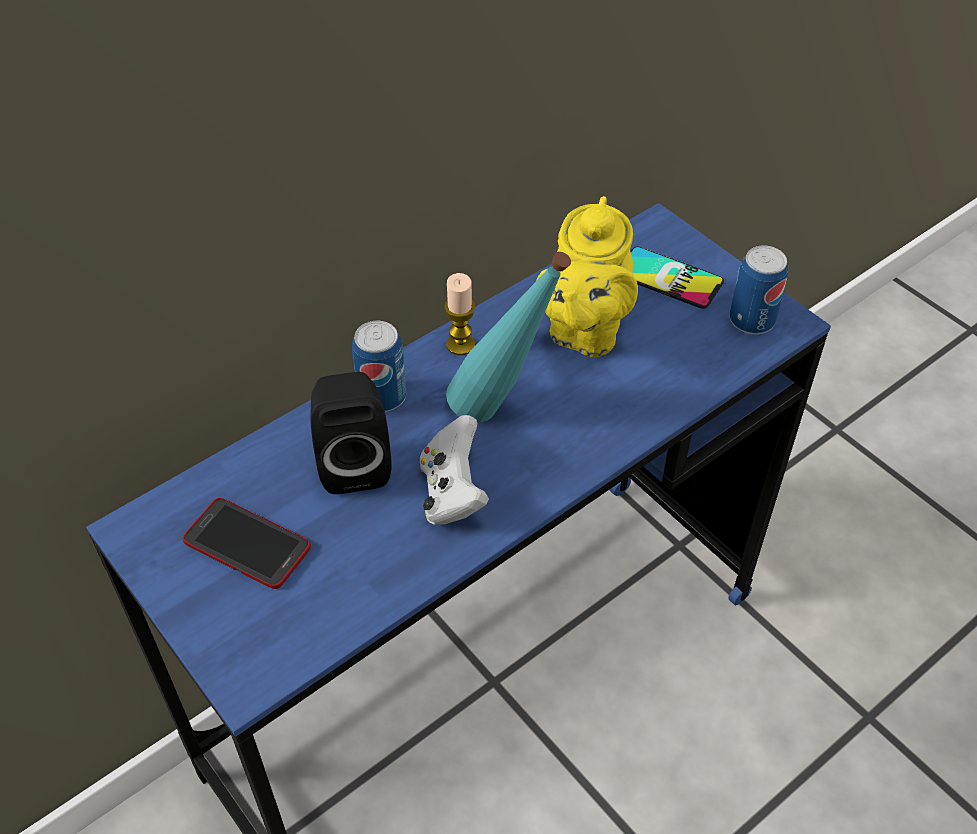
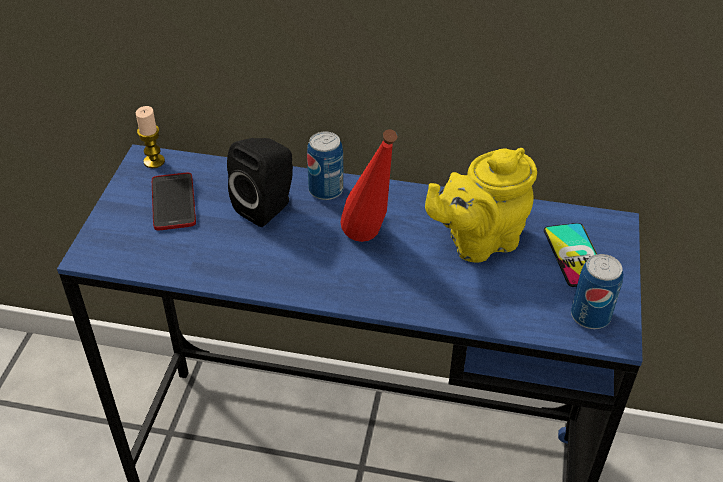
camera: 50 degrees right, 5 degrees down
white game controller [420,415,489,525] -> none
candle [444,273,475,355] -> candle moved to [136,106,165,168]
turquoise bottle [446,252,571,423] -> red bottle [341,129,398,242]

